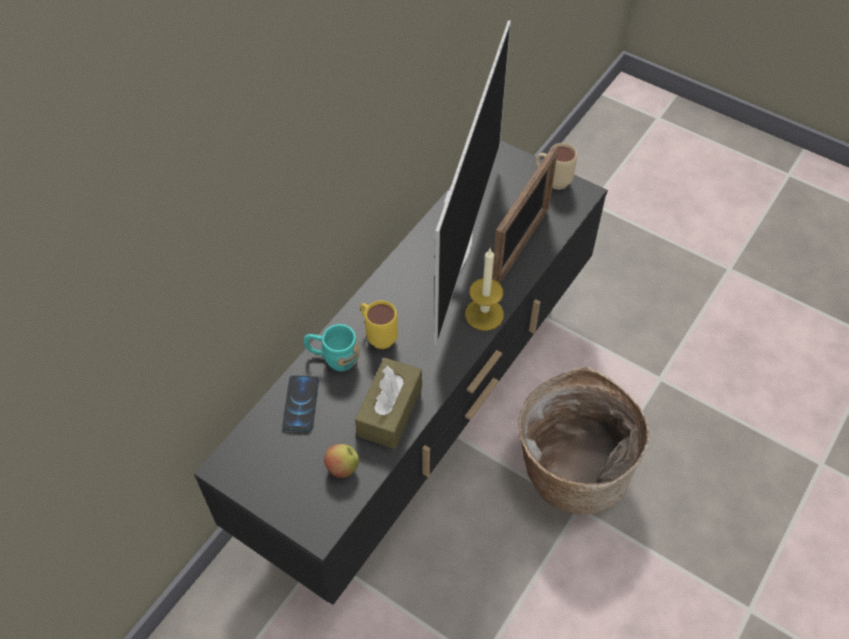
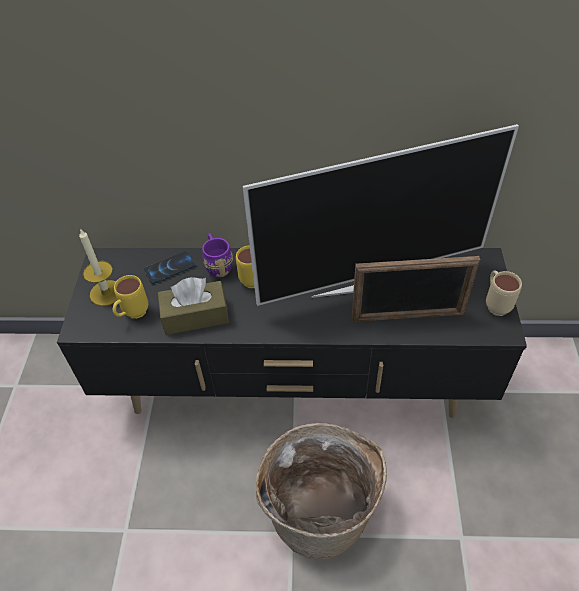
camera: 60 degrees right, 5 degrees down
turquoise mug [303,324,360,371] -> purple mug [202,233,233,278]
apple [324,444,359,478] -> yellow mug [113,275,148,319]
candle [465,249,504,331] -> candle moved to [79,228,117,306]

